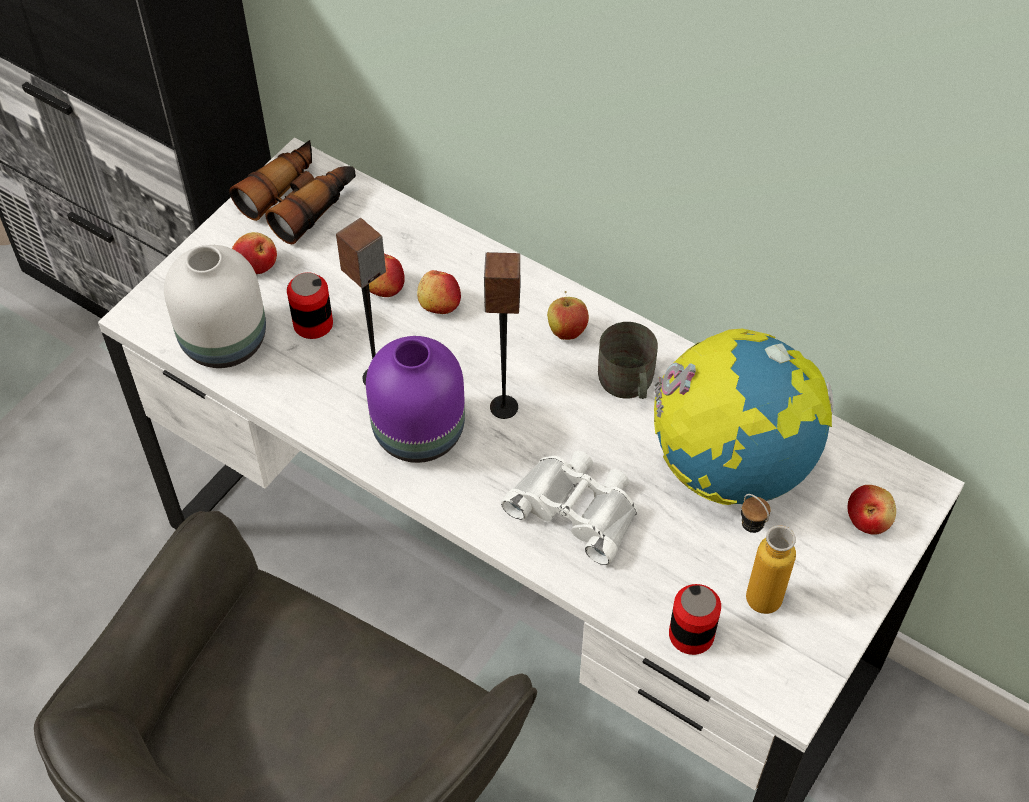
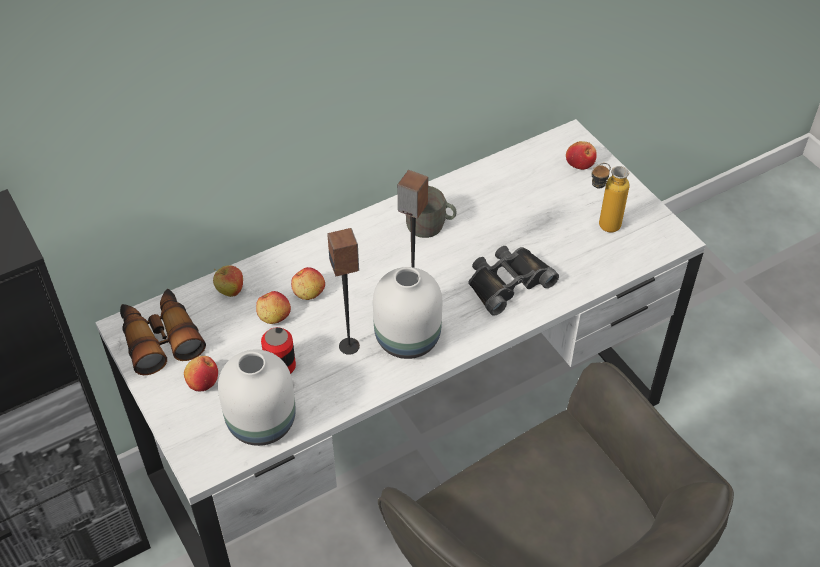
camera: 65 degrees left, 5 degrees down
purple vase [366,336,465,463] -> white vase [373,267,442,359]
white binoculars [501,451,638,565] -> black binoculars [468,246,559,316]
apple [547,291,589,340] -> apple moved to [213,265,243,297]
globe [654,329,834,505] -> none
can [669,584,721,655] -> none

